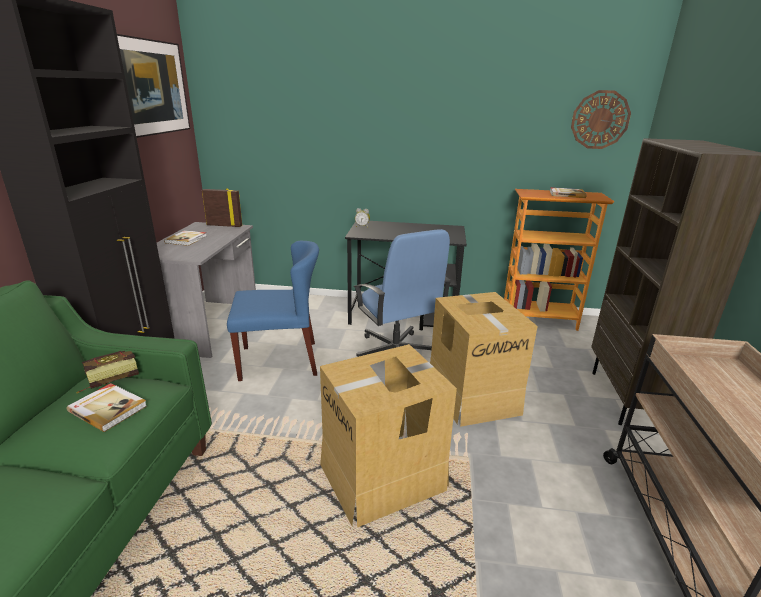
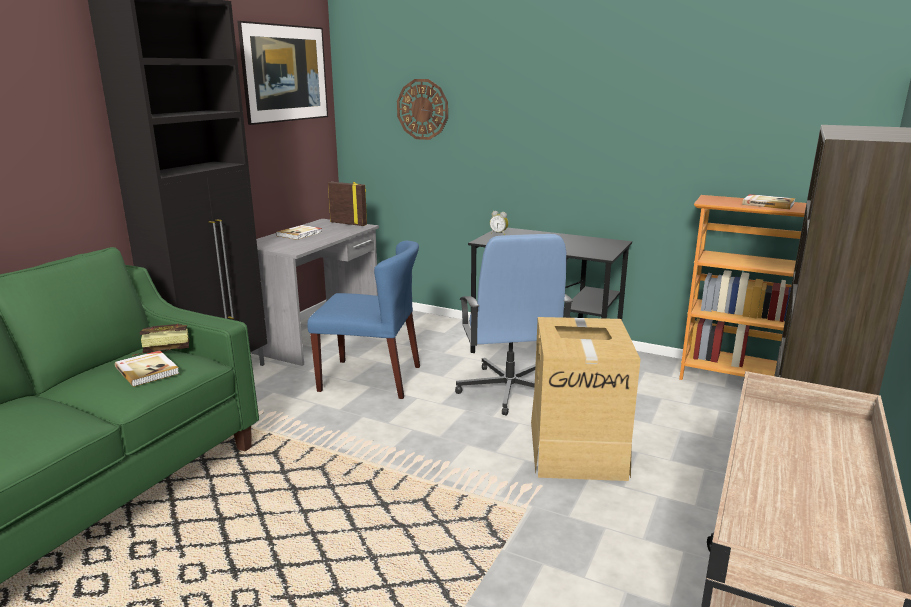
camera: 20 degrees right, 5 degrees down
cardboard box [320,344,457,528] -> none
wall clock [571,90,631,149] -> wall clock moved to [397,79,448,140]

